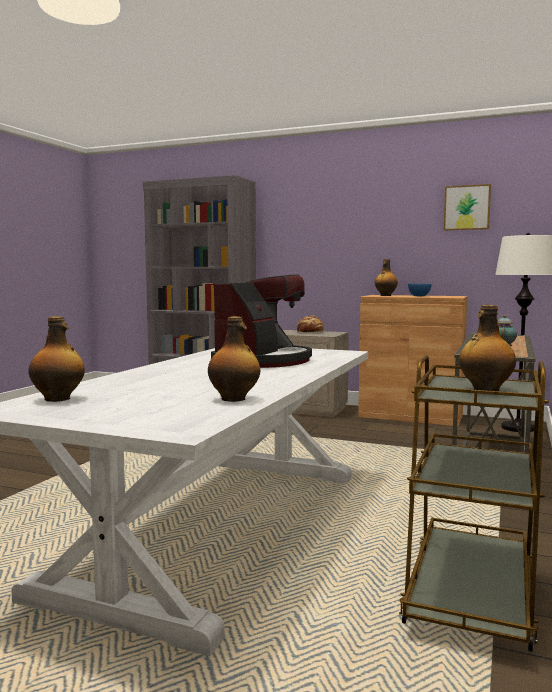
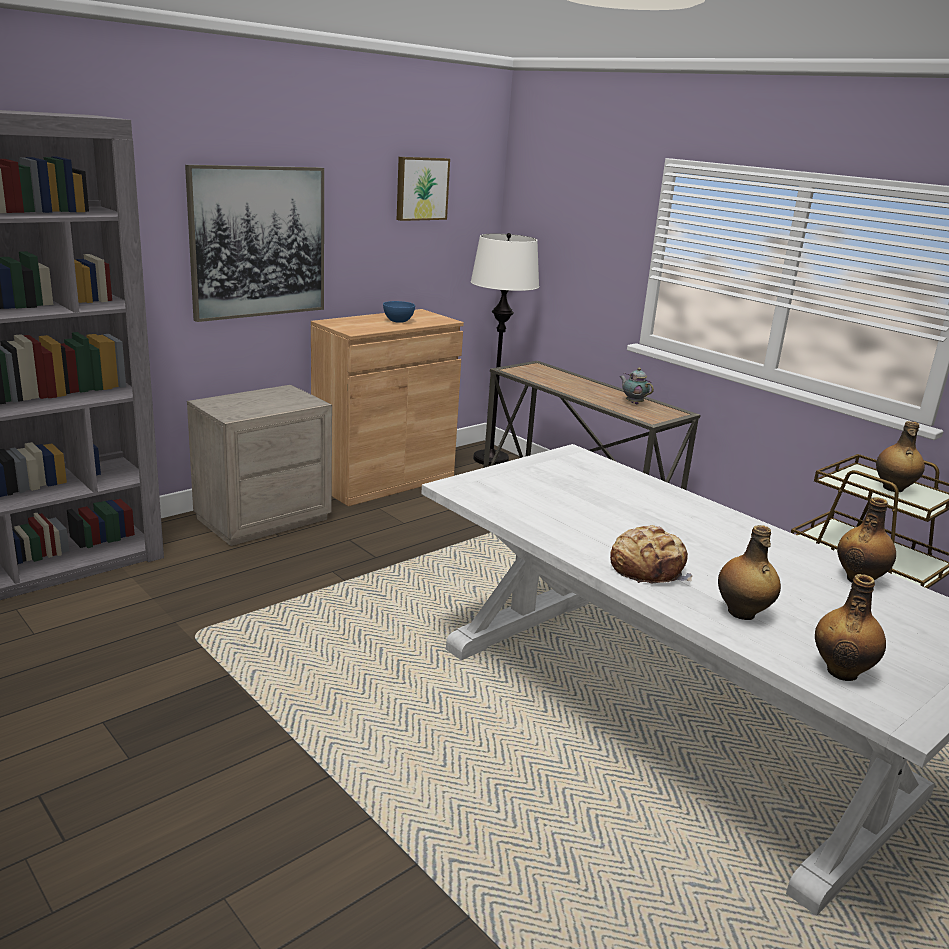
camera: 65 degrees left, 15 degrees up
coffee machine [211,274,312,368] -> none
bread [297,316,324,333] -> bread moved to [610,525,693,583]
bottle [375,259,398,296] -> bottle moved to [718,525,781,620]
none -> picture [185,165,324,322]

